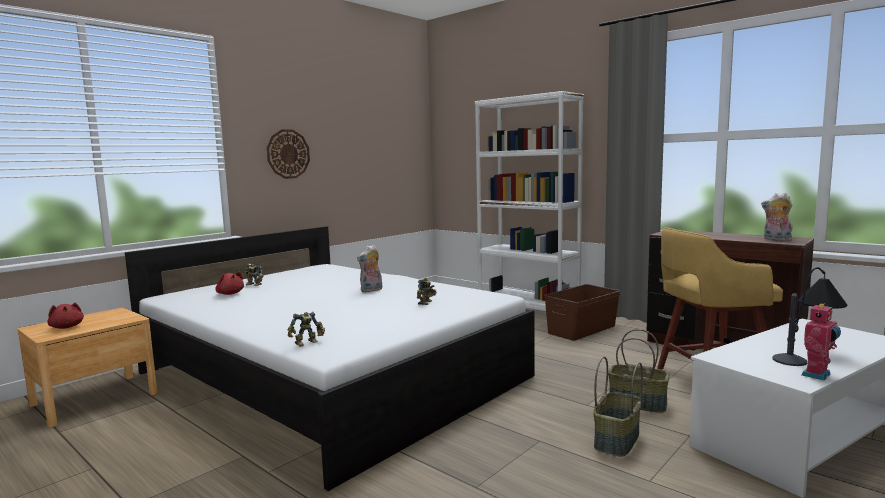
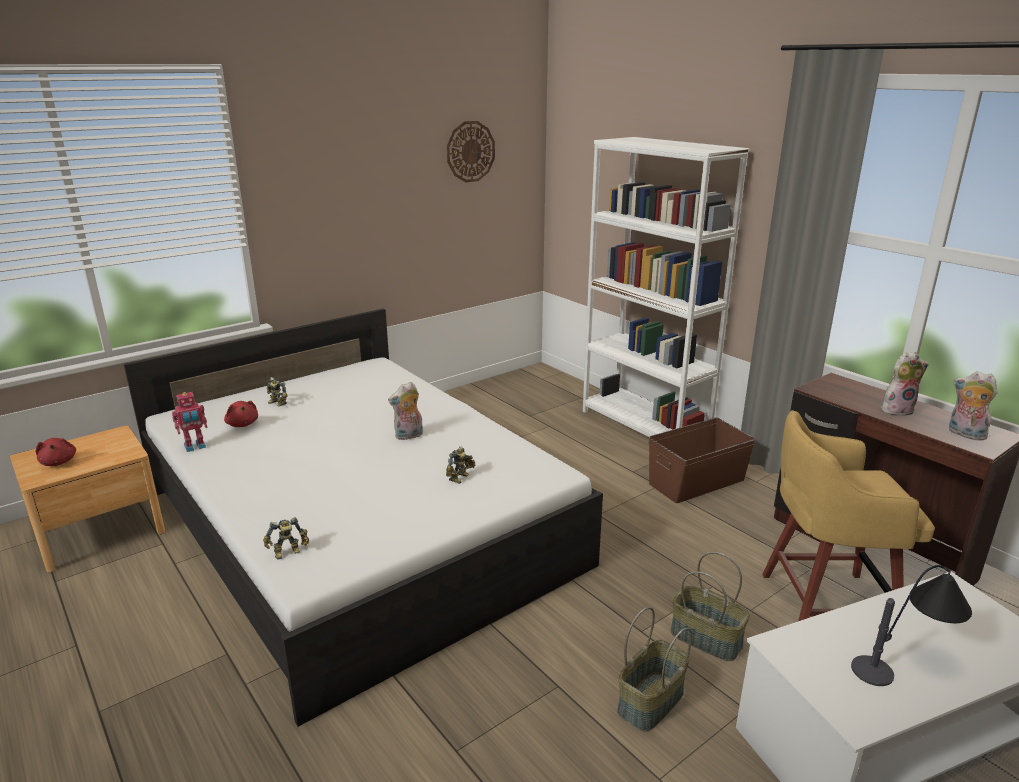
camera: 10 degrees right, 15 degrees up
wall clock [267,129,310,179] -> wall clock moved to [447,121,495,182]
toy robot [802,303,841,381] -> toy robot moved to [172,392,207,452]
none -> plush toy [882,352,929,416]

